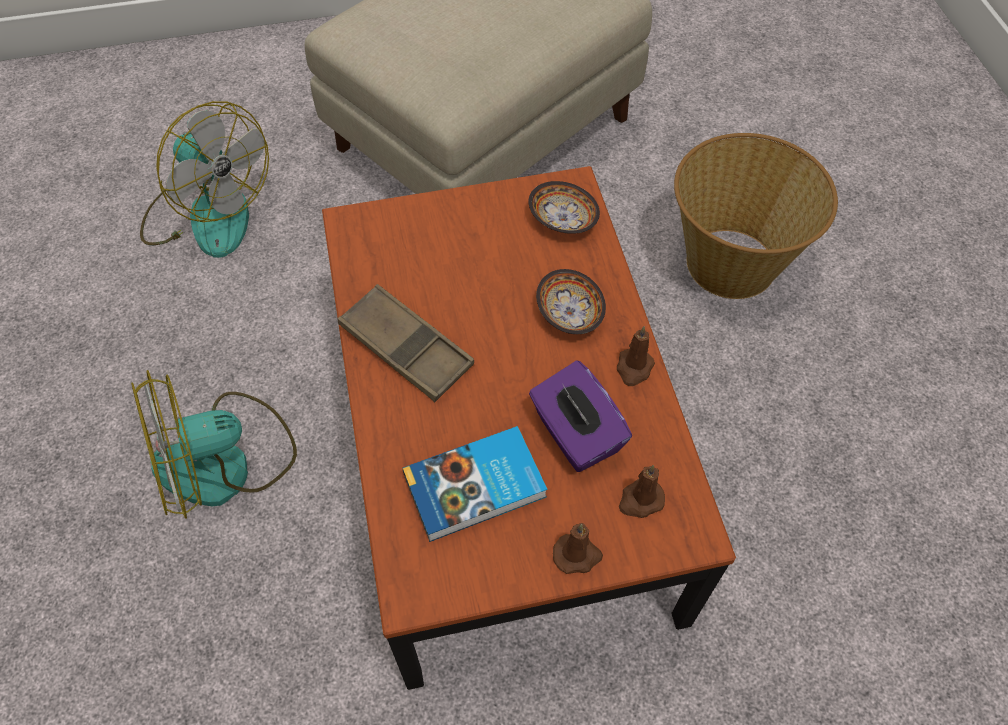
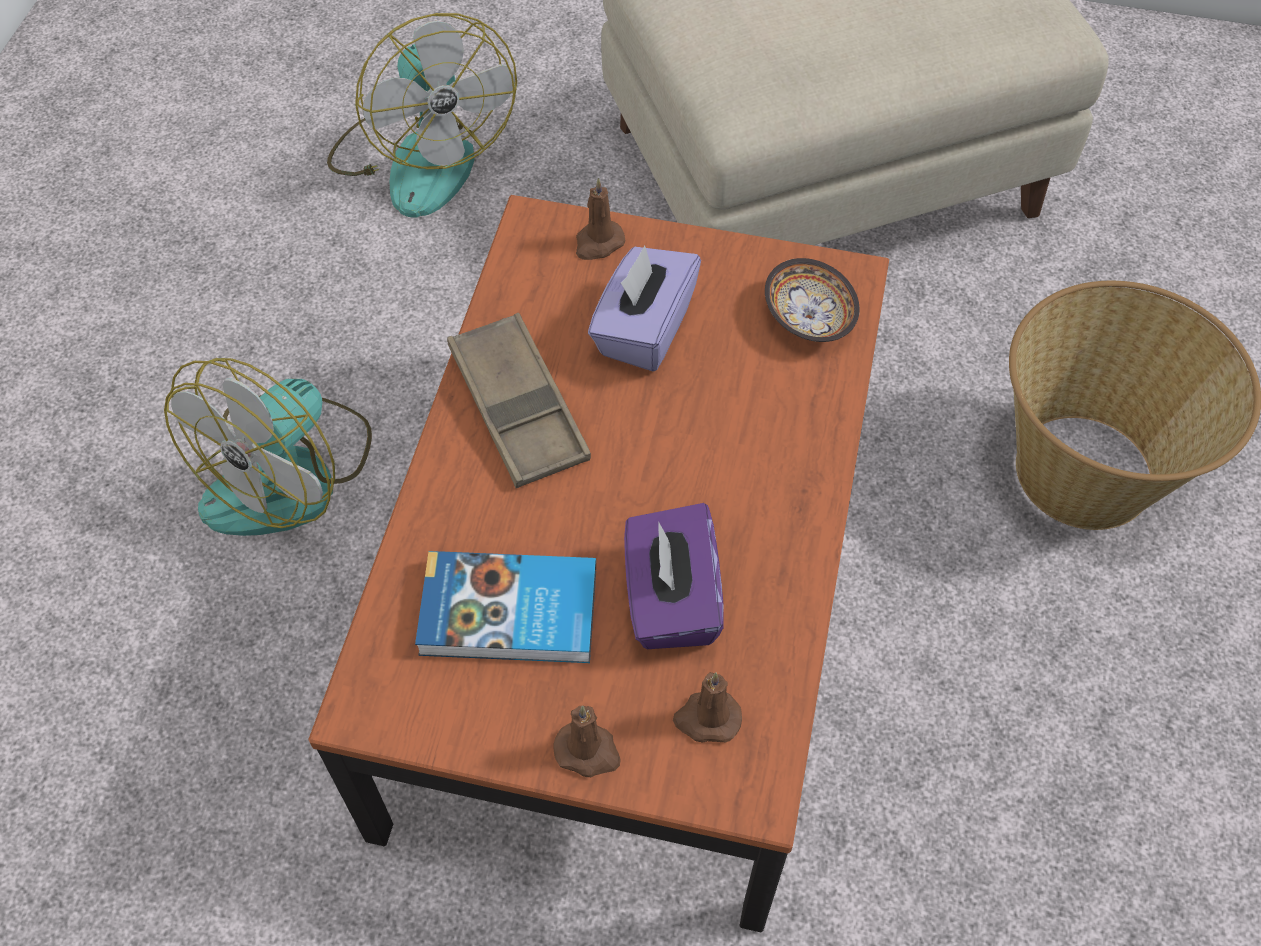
camera: 25 degrees right, 0 degrees up
fan [131,370,297,519] -> fan turned 60 degrees counterclockwise [164,358,372,536]
bowl [536,269,606,334] -> none
brown candle [617,326,655,386] -> brown candle moved to [576,178,625,260]
none -> purple tissue box [588,245,701,371]

